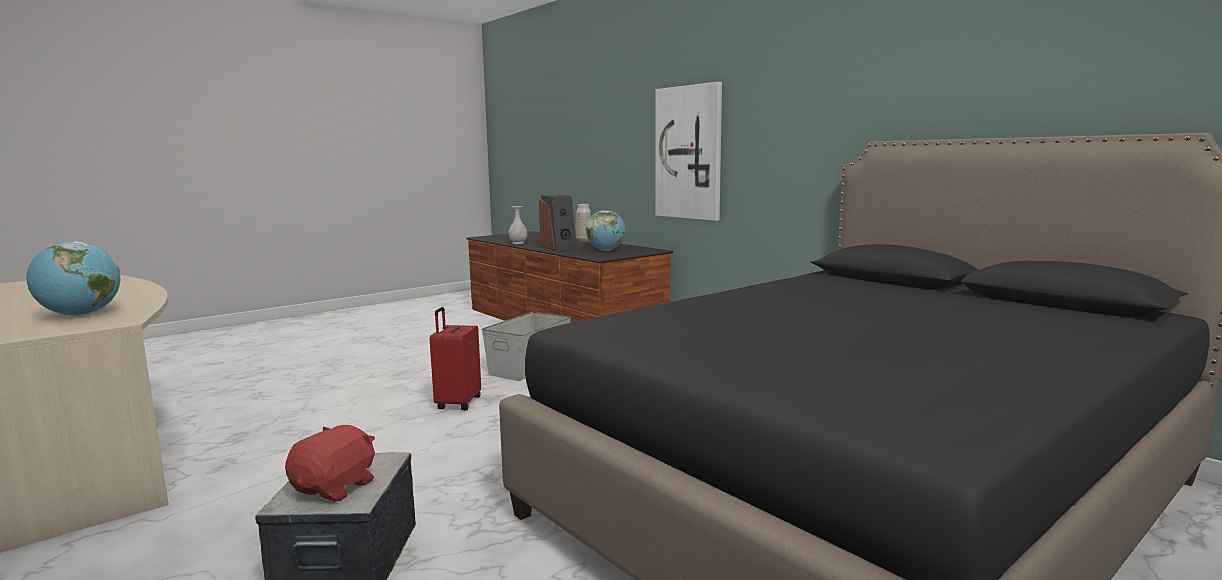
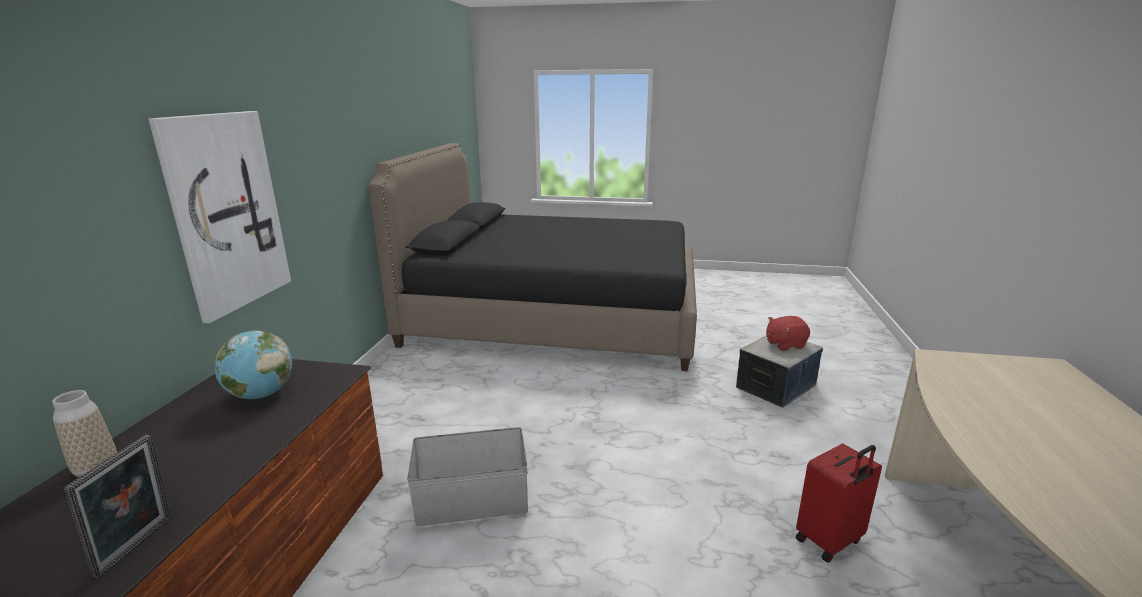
camera: 130 degrees left, 10 degrees up
globe [26,241,121,316] -> none
red suitcase [430,307,481,410] -> red suitcase moved to [796,444,882,563]
white vase [509,206,527,244] -> picture frame [64,434,171,578]
speaker [539,195,577,251] -> none

